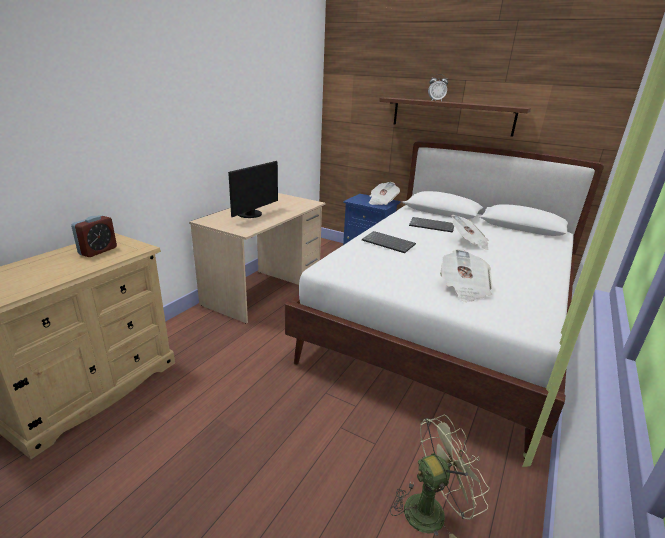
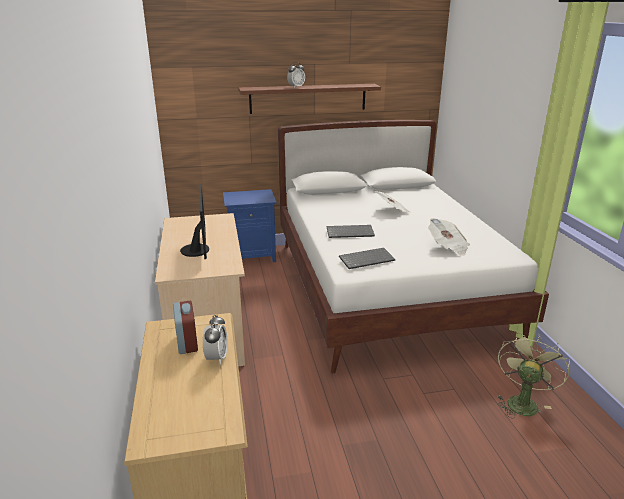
camera: 40 degrees left, 0 degrees up
newspaper [369,182,400,205] -> none
keyboard [409,217,454,233] -> keyboard moved to [339,248,395,269]
none -> alarm clock [203,315,228,364]

